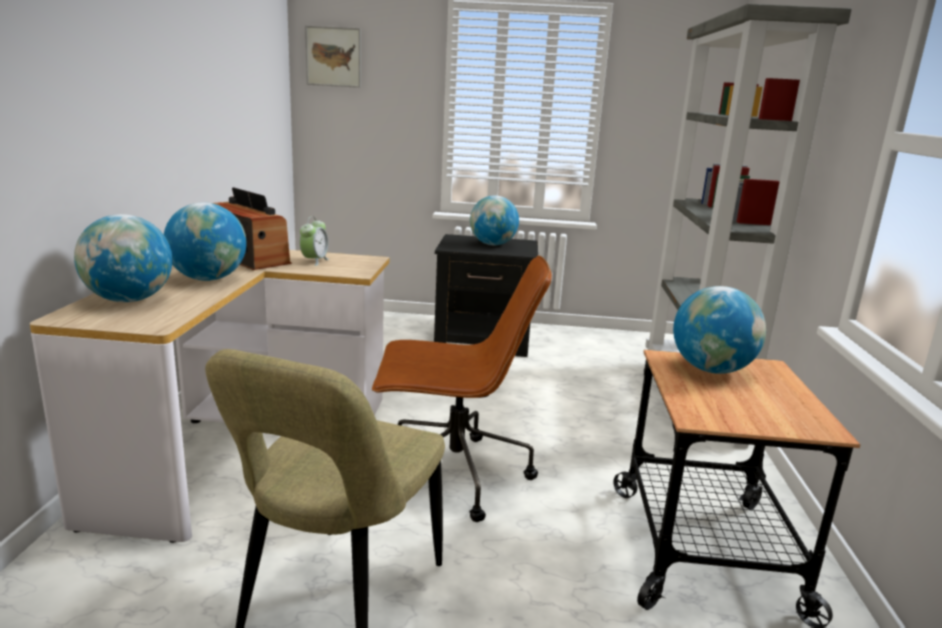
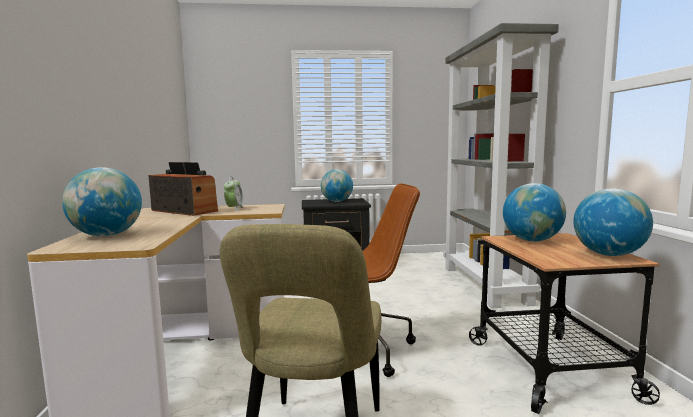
camera: 10 degrees left, 10 degrees down
globe [164,202,246,281] -> globe moved to [573,188,653,256]
picture [305,25,361,88] -> none

